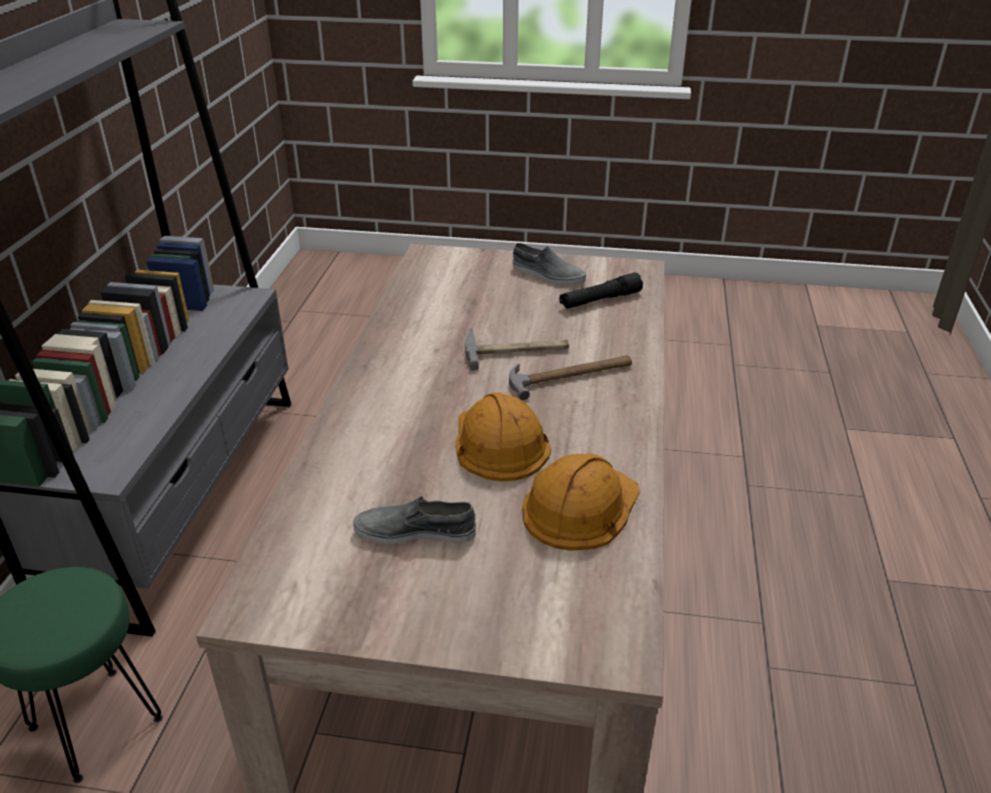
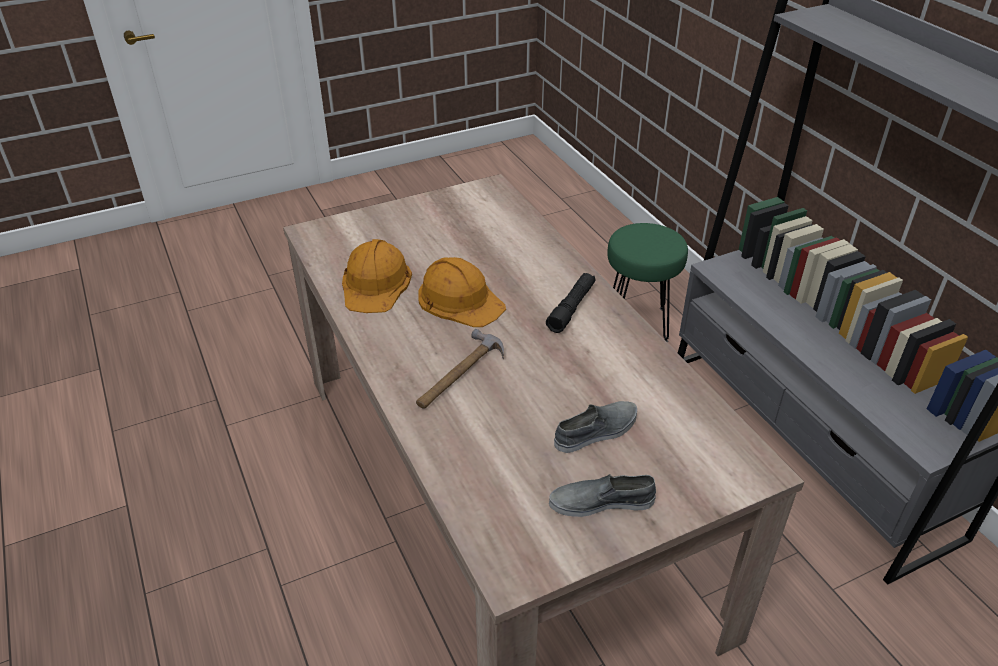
camera: 145 degrees right, 5 degrees up
grey shoe [353,496,476,544] -> grey shoe moved to [554,401,637,453]
hammer [465,328,569,370] -> none
black flashlight [559,272,643,309] -> black flashlight moved to [546,273,596,333]

